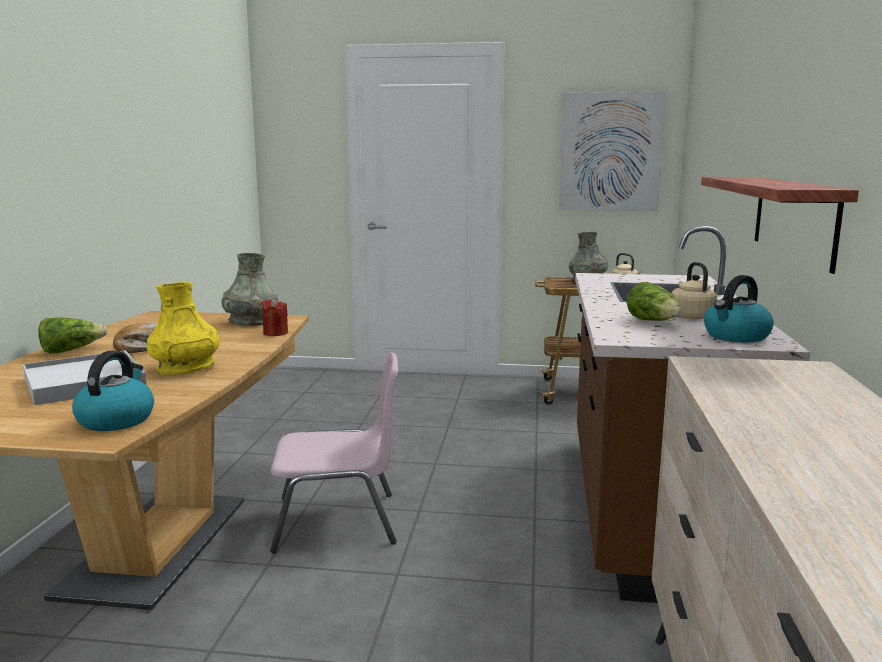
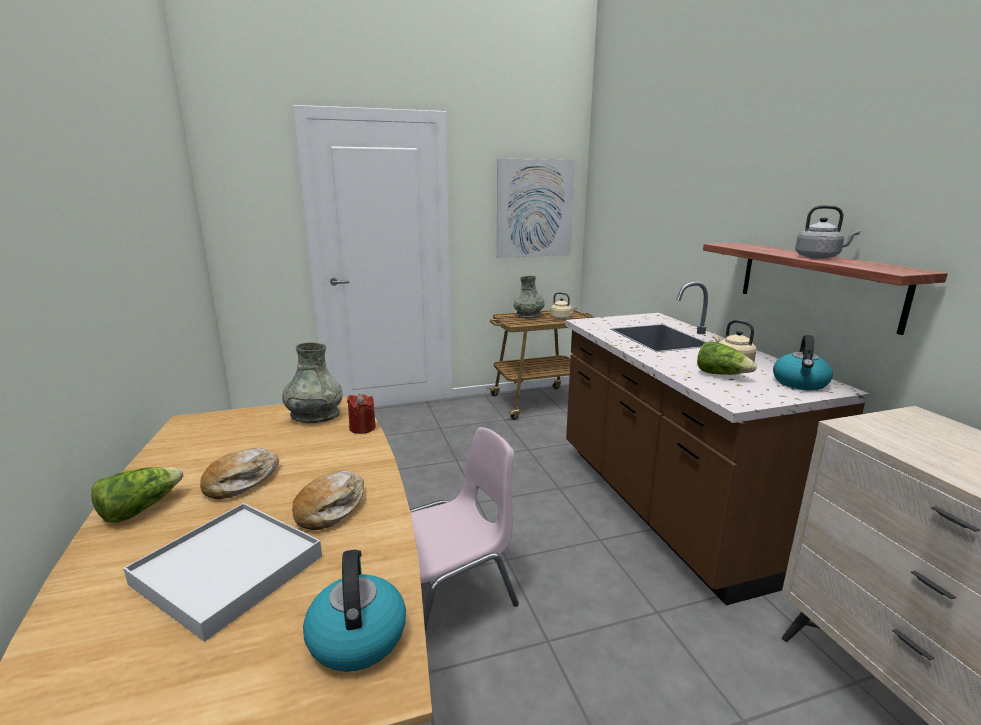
camera: 25 degrees left, 5 degrees up
yellow vase [147,282,220,375] -> bread [292,470,364,530]
none -> grey kettle [795,205,860,259]

